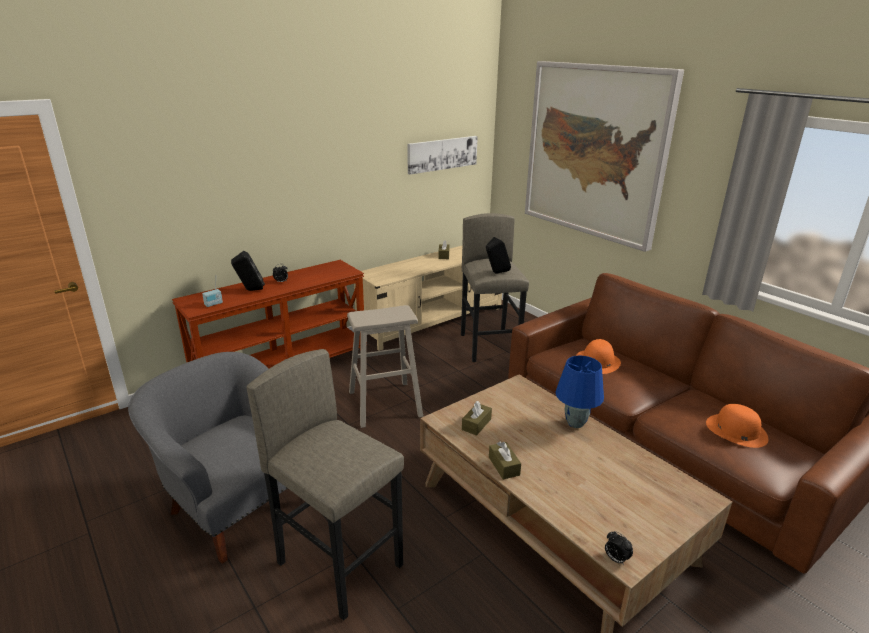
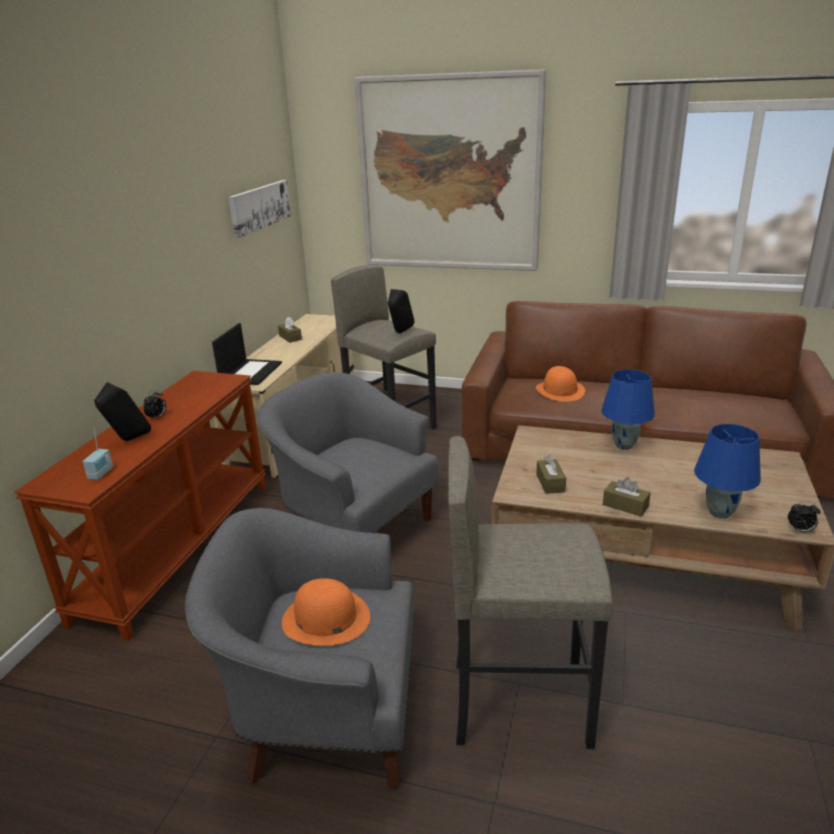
camera: 35 degrees left, 0 degrees up
beige stool [347,305,423,428] -> grey armchair [257,372,438,533]
orange hat [706,404,768,448] -> orange hat moved to [282,578,370,646]
none -> laptop [212,323,282,385]
none -> blue table lamp [694,424,761,519]

